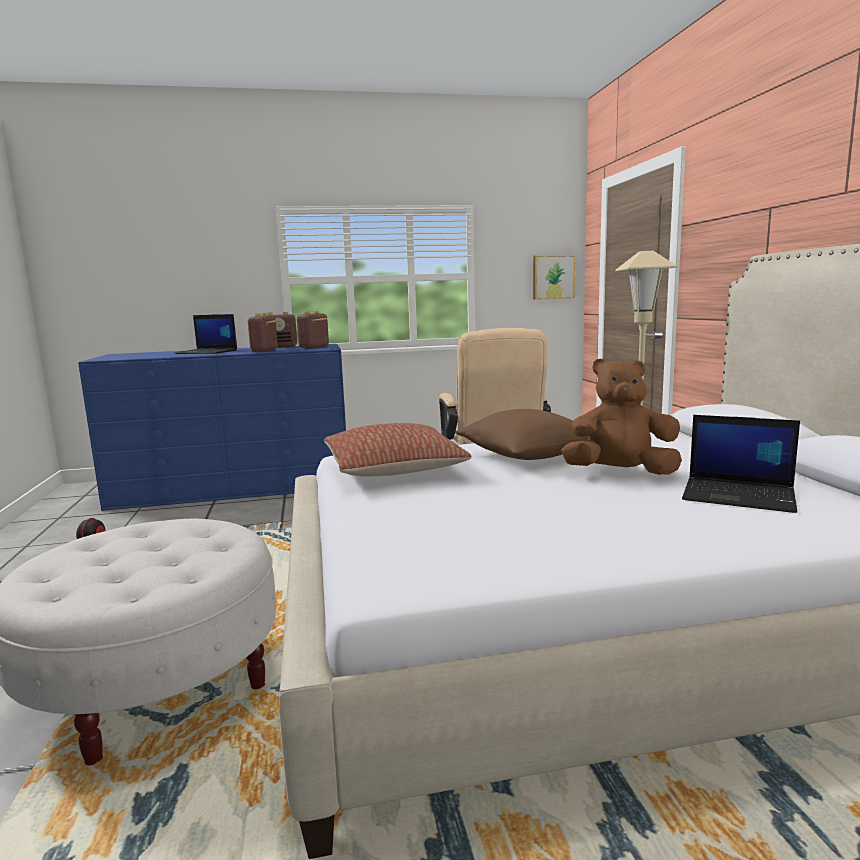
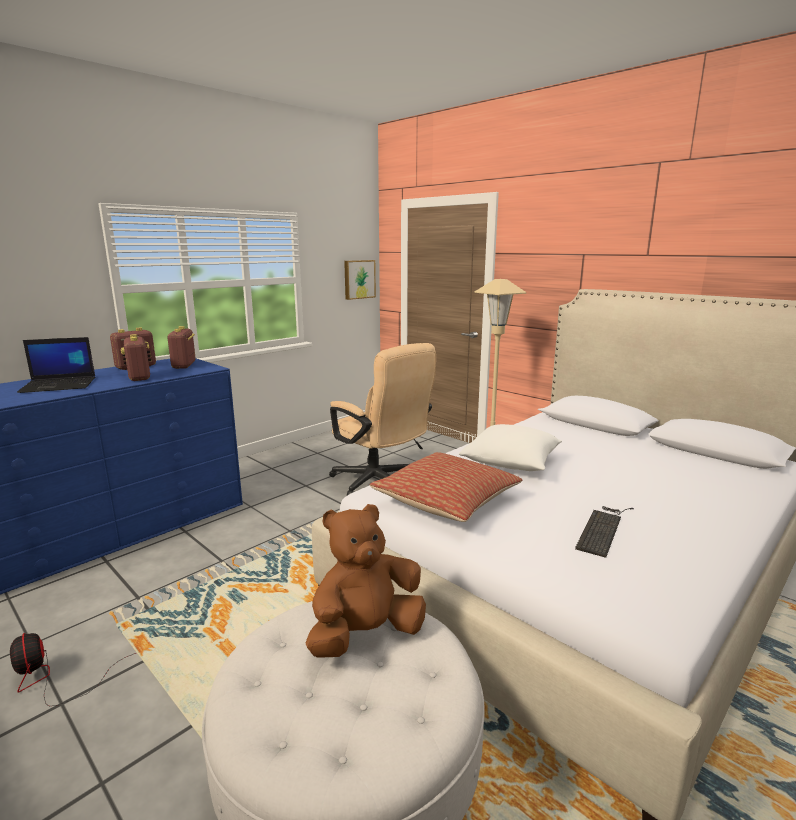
camera: 35 degrees left, 5 degrees up
brown pillow [456,409,589,460] -> white pillow [459,424,562,471]
brown plush toy [561,358,682,475] -> brown plush toy moved to [306,504,426,658]
laptop [682,415,800,513] -> none
none -> keyboard [575,506,634,558]

